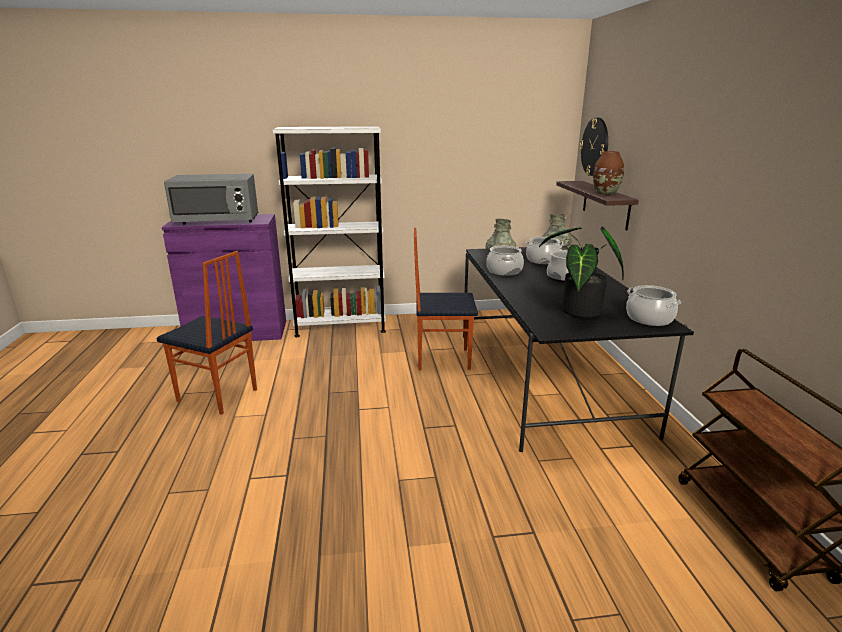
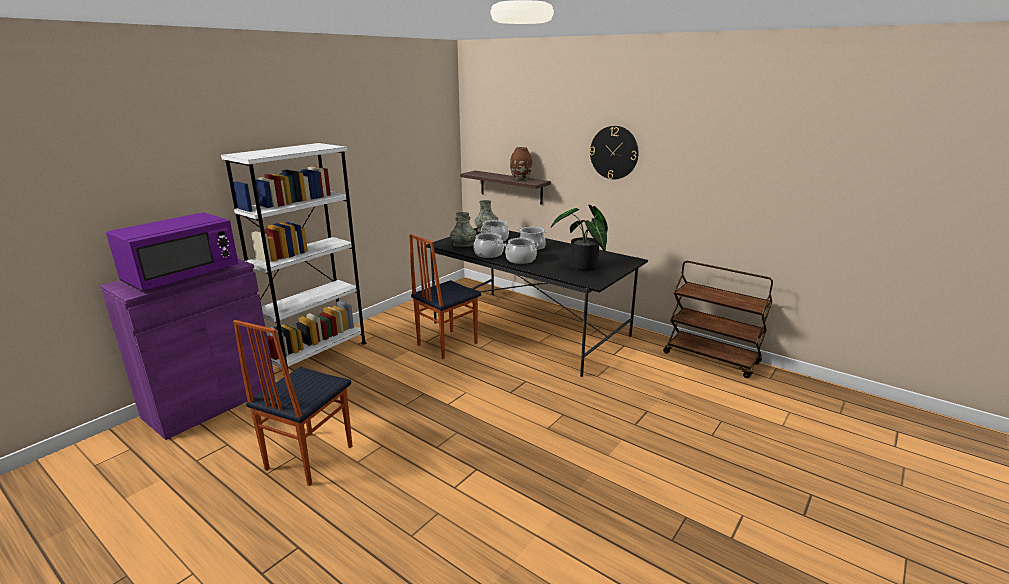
camera: 45 degrees left, 0 degrees up
chair [156,251,257,415] -> chair turned 135 degrees clockwise [233,320,352,486]
grey microwave [164,174,258,224] -> purple microwave [106,212,238,291]
wall clock [579,118,608,176] -> wall clock moved to [590,126,639,179]
cooking pot [626,285,681,326] -> cooking pot moved to [504,238,539,264]

